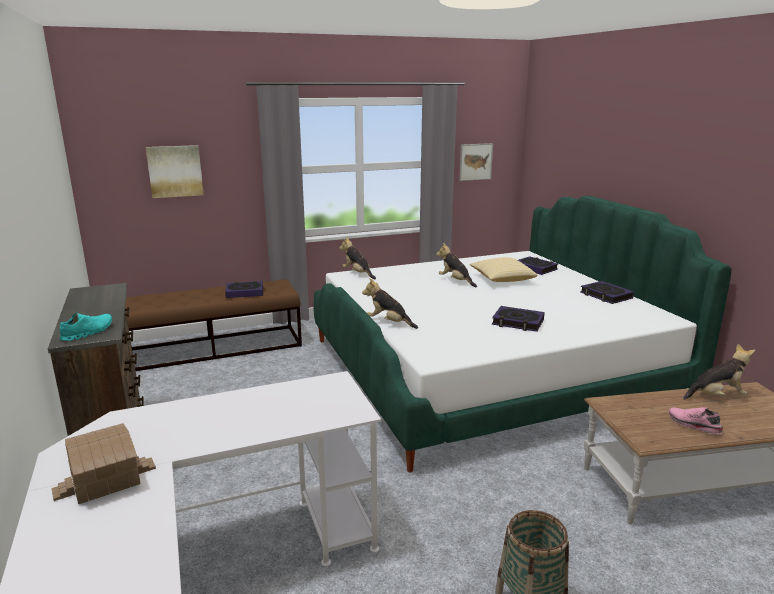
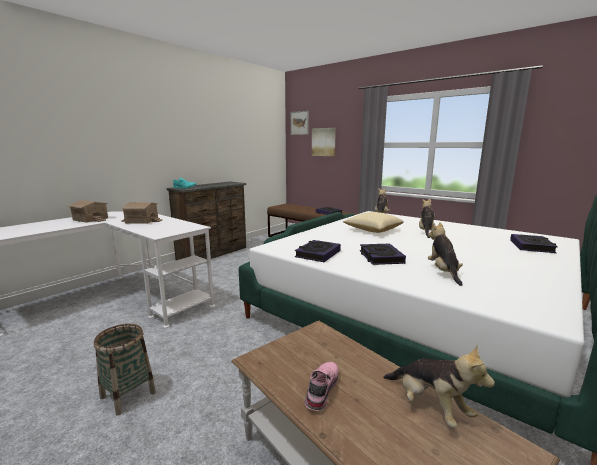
camera: 60 degrees right, 5 degrees down
plush toy [362,278,418,329] -> plush toy moved to [428,222,463,286]
picture [459,143,493,181] -> picture moved to [291,111,309,135]
pillow [470,257,537,282] -> pillow moved to [343,212,404,233]
book [580,281,634,304] -> book moved to [295,240,341,262]
none -> toy house [121,202,162,224]

